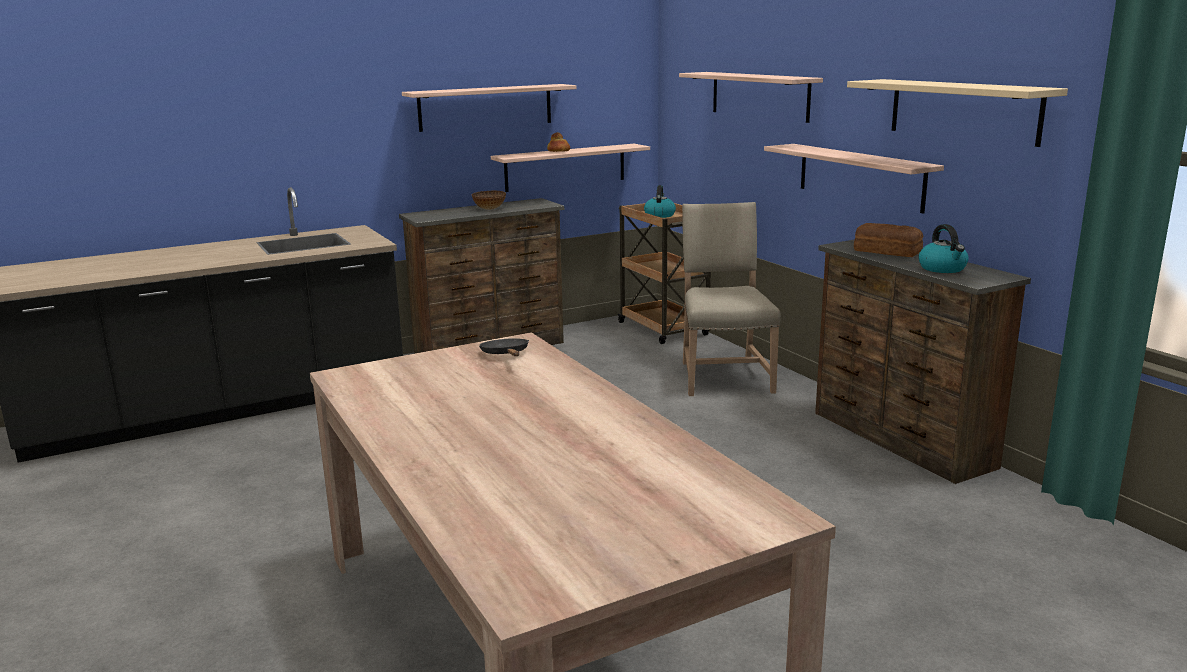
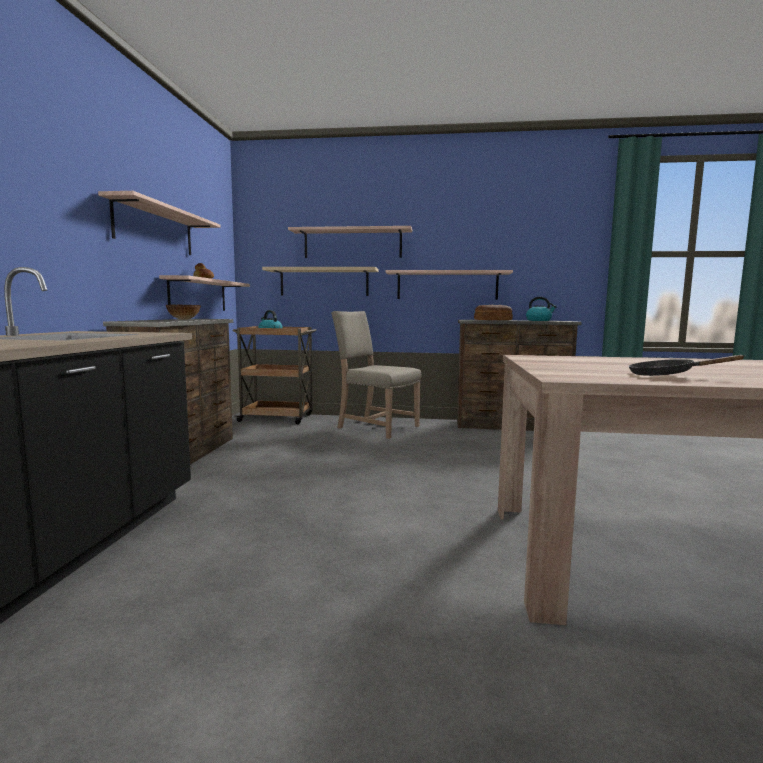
camera: 55 degrees left, 10 degrees down
black frying pan [479,338,529,356] -> black frying pan moved to [629,355,744,376]
beige shelf [847,79,1068,147] -> beige shelf moved to [262,267,379,296]

